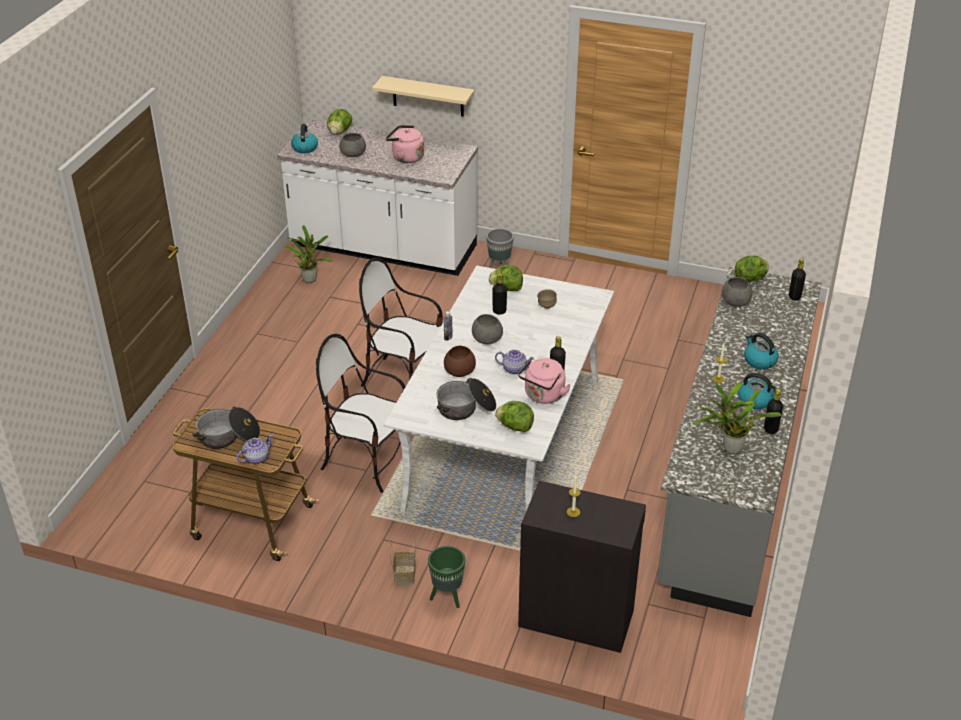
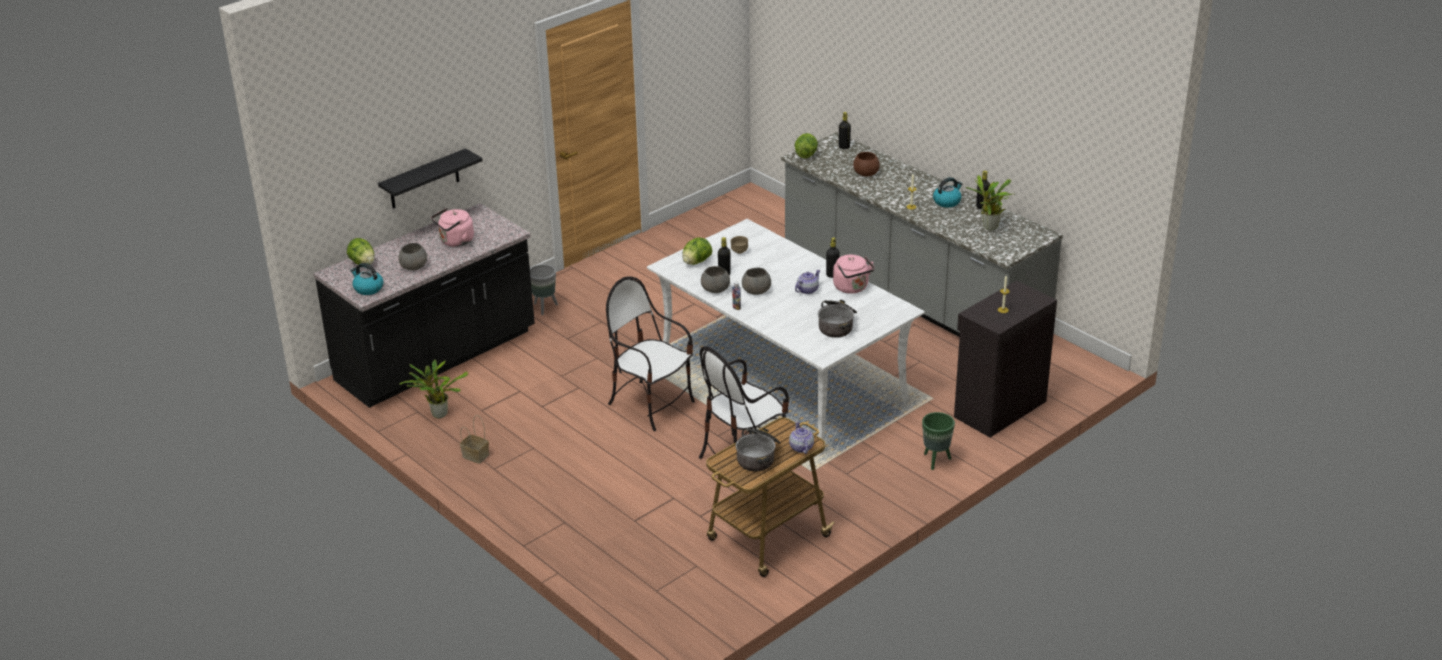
camera: 60 degrees left, 5 degrees down
white counter [277,119,478,276] -> black counter [313,203,535,408]
chair [359,257,443,387] -> chair turned 75 degrees clockwise [606,276,695,431]
beige shelf [372,76,475,116] -> black shelf [378,148,483,209]
basket [389,540,416,585] -> basket moved to [460,415,489,464]
brown bowl [444,346,476,377] -> brown bowl moved to [853,152,880,177]
lettuce [495,401,534,432] -> none
grey bowl [722,277,752,307] -> grey bowl moved to [701,266,730,293]
kettle [744,333,779,369] -> none

